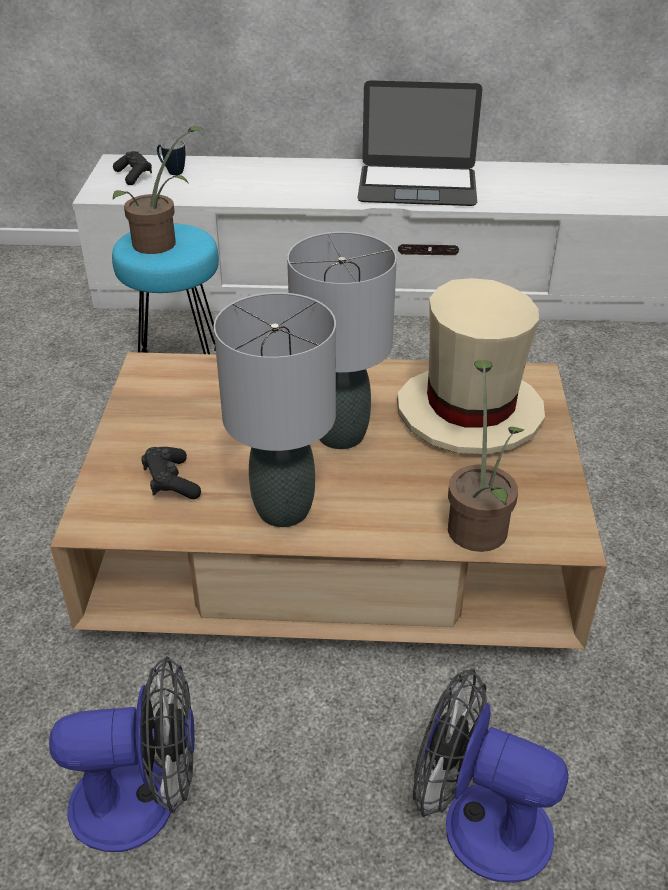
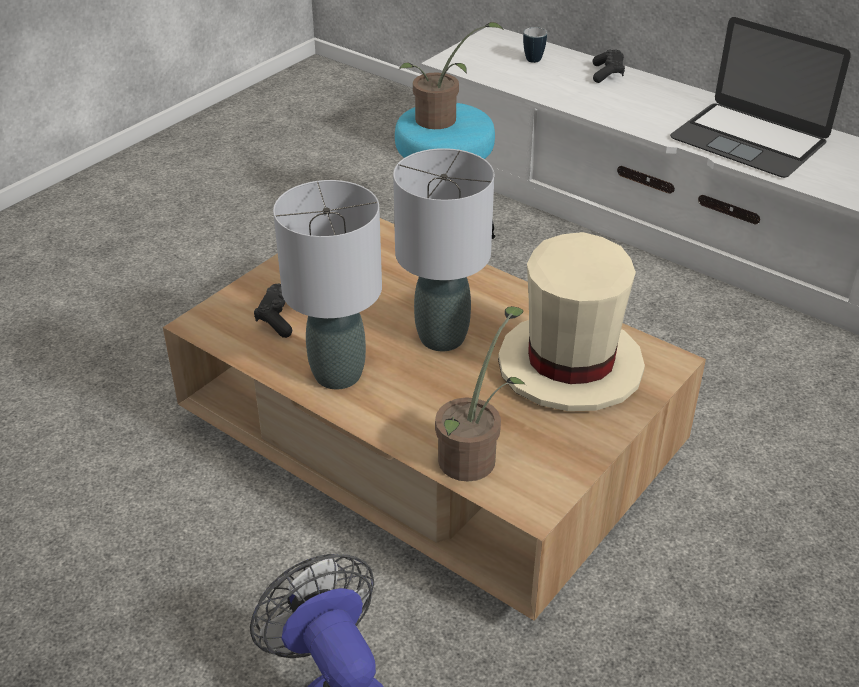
camera: 35 degrees right, 0 degrees up
fan [49,656,195,852] -> none
black game controller [113,151,152,185] -> black game controller moved to [592,49,625,83]

